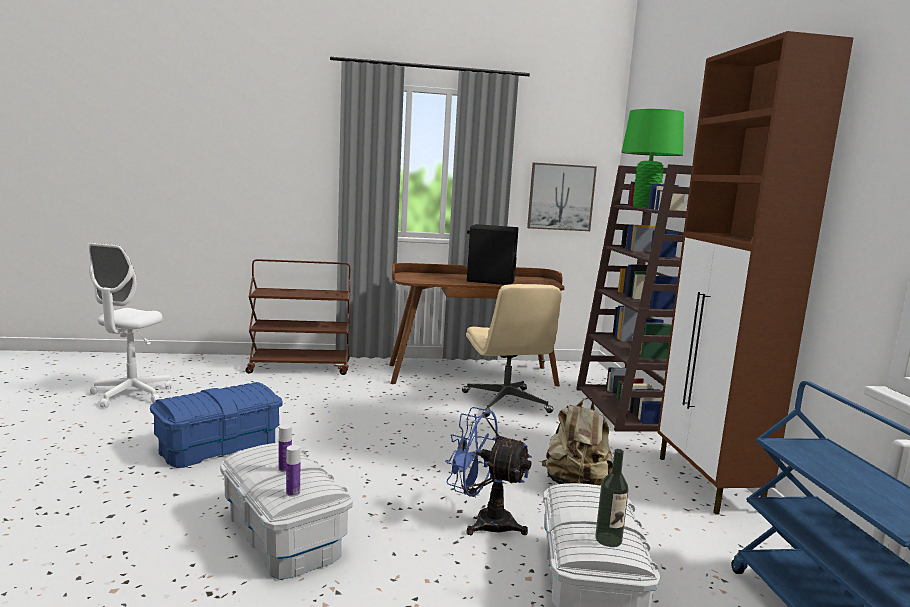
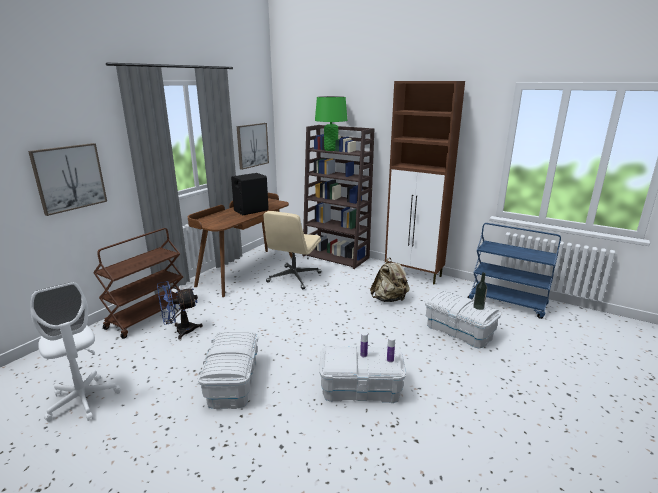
camera: 50 degrees left, 10 degrees up
blue storage box [150,382,283,468] -> white storage box [198,330,258,409]
blue fan [445,407,532,535] -> blue fan moved to [157,281,203,340]
beige office chair [462,284,562,417] -> beige office chair turned 90 degrees clockwise [263,211,321,289]
none -> picture [28,143,107,216]

